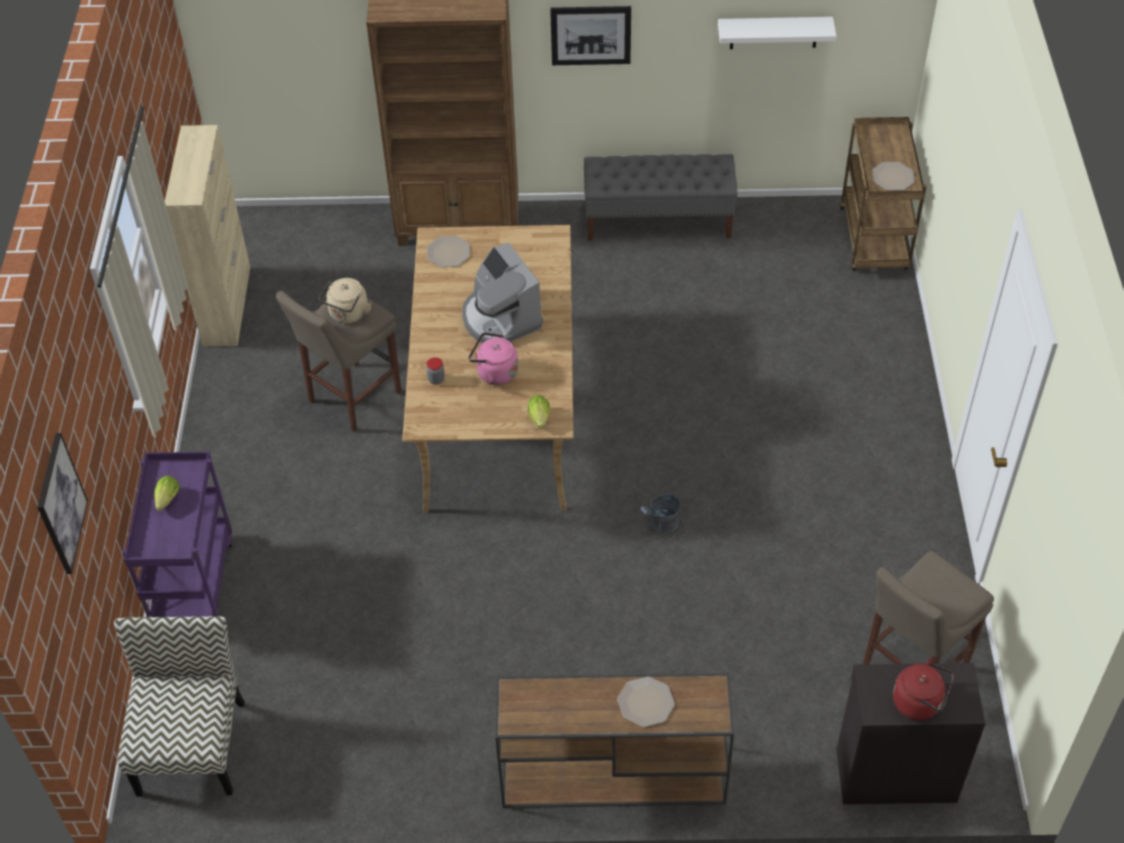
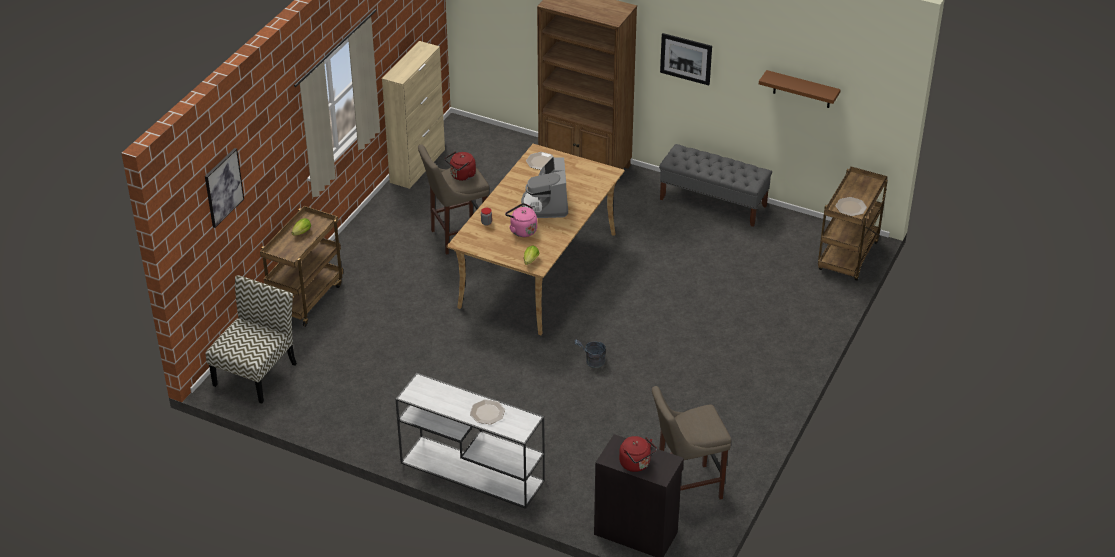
camera: 25 degrees right, 10 degrees down
purple cart [122,452,232,617] -> brown cart [260,206,343,327]
beige kettle [319,278,372,323] -> red kettle [445,151,476,181]
brown console table [495,673,734,808] -> white console table [396,373,545,509]
white shelf [718,17,837,49] -> brown shelf [759,70,841,108]

